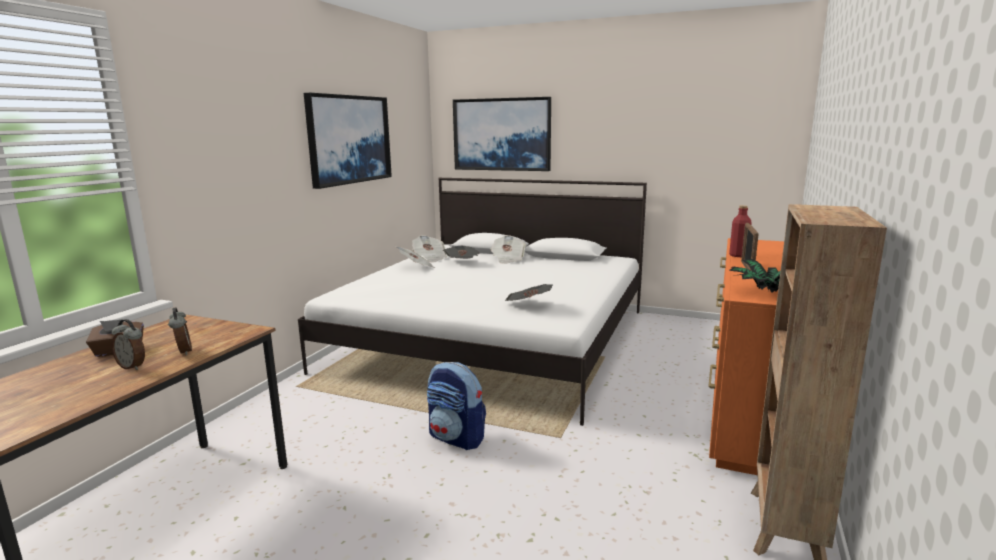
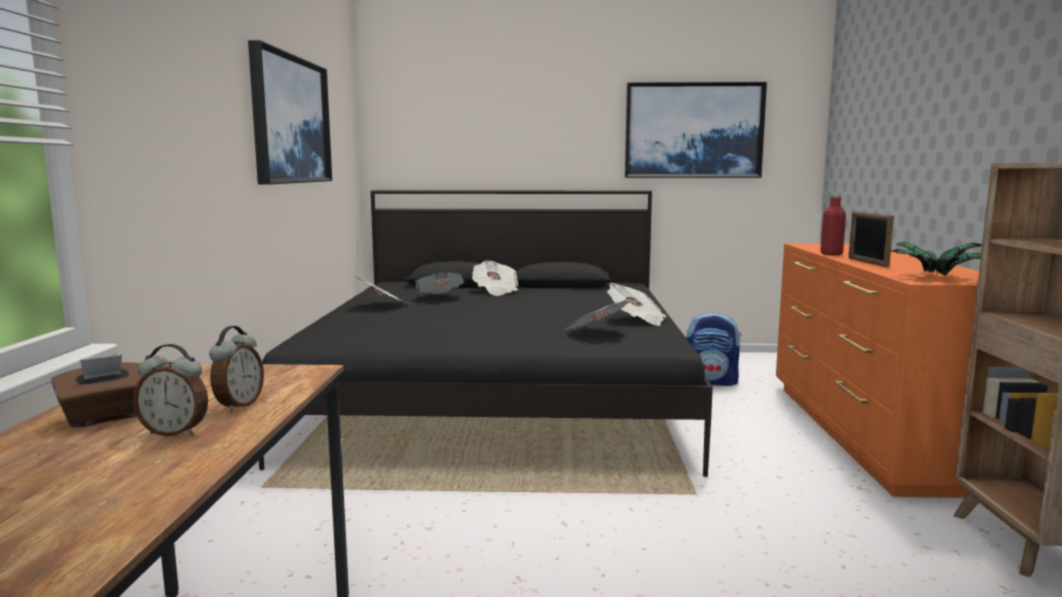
camera: 20 degrees left, 5 degrees down
alarm clock [169,307,192,355] -> alarm clock turned 60 degrees clockwise [209,326,264,412]
white bed [298,178,647,426] -> black bed [259,190,713,477]
newspaper [412,235,447,263] -> newspaper moved to [607,283,666,326]
backpack [427,362,486,450] -> backpack moved to [686,312,741,386]
picture [453,97,551,171] -> picture moved to [625,82,767,178]

